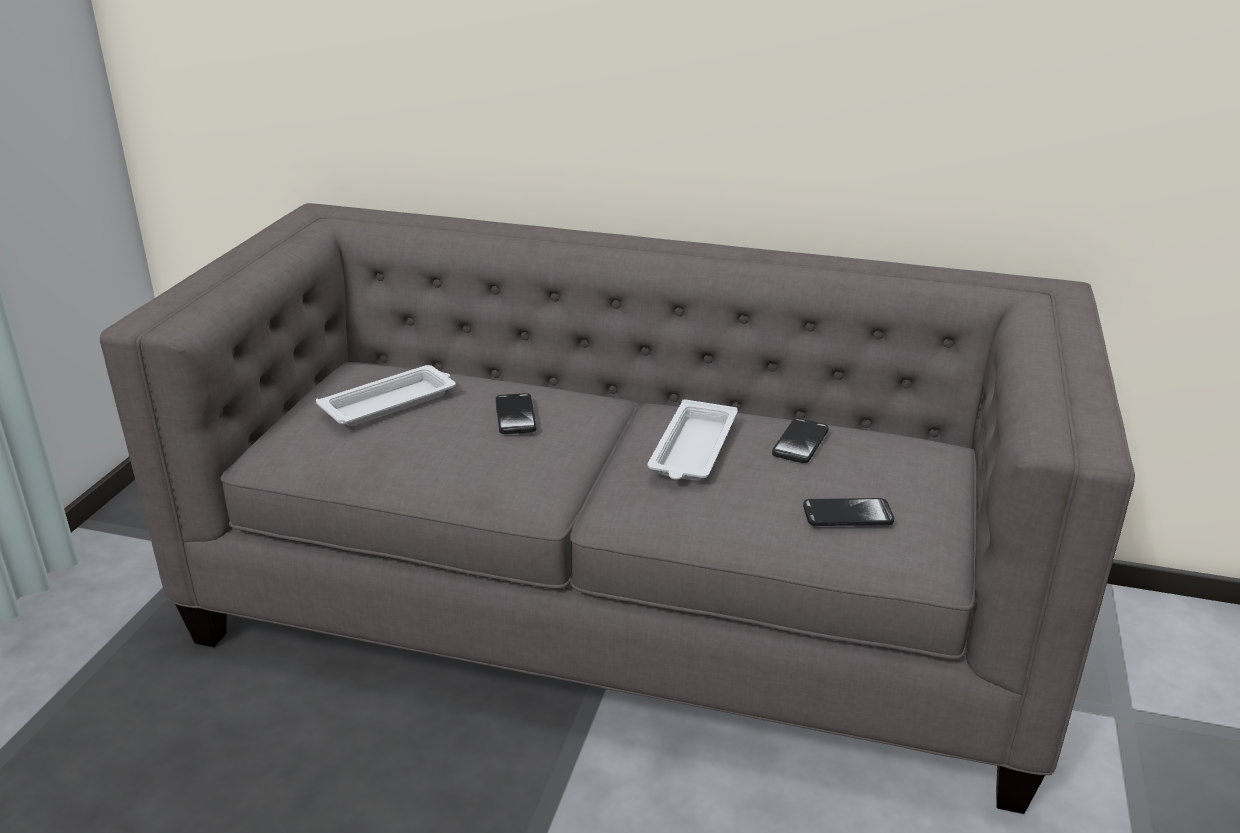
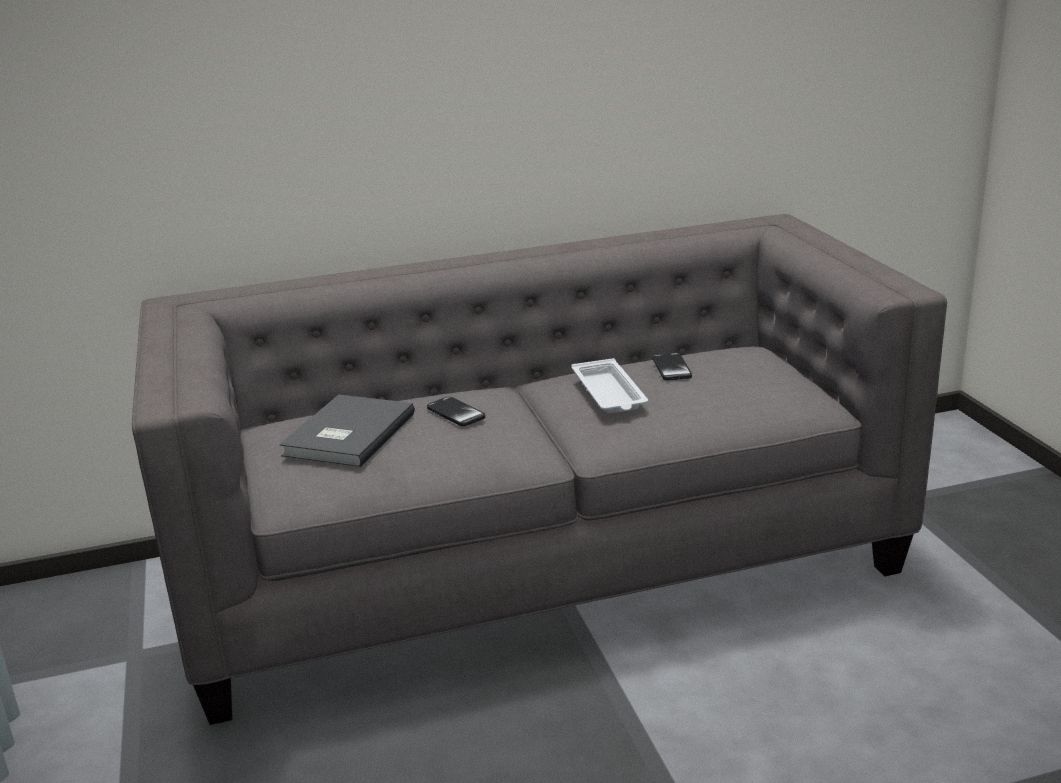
camera: 30 degrees left, 5 degrees down
white tray [316,365,456,426] -> grey book [279,395,415,467]
phone [803,498,894,526] -> none

